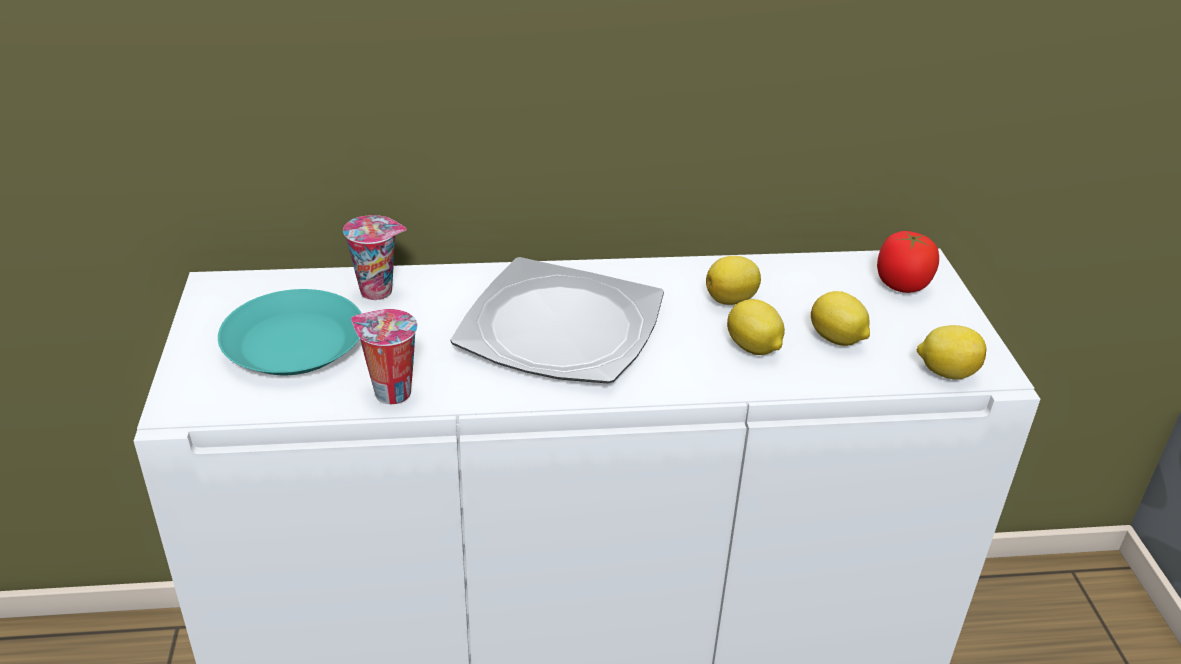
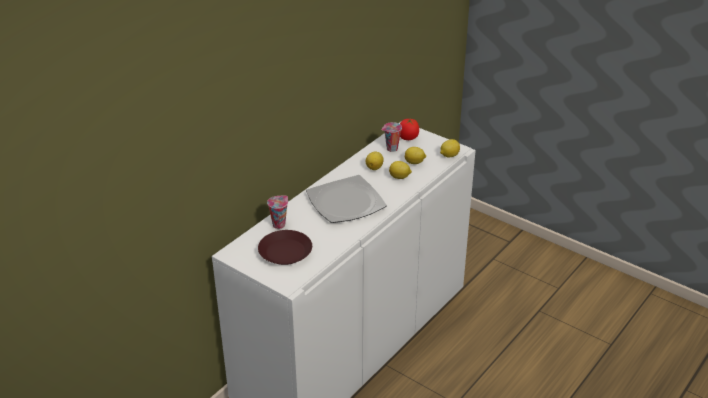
camera: 45 degrees left, 0 degrees up
turquoise plate [218,289,362,375] -> brown plate [258,230,312,265]
cup [351,309,418,404] -> cup moved to [381,122,402,152]

